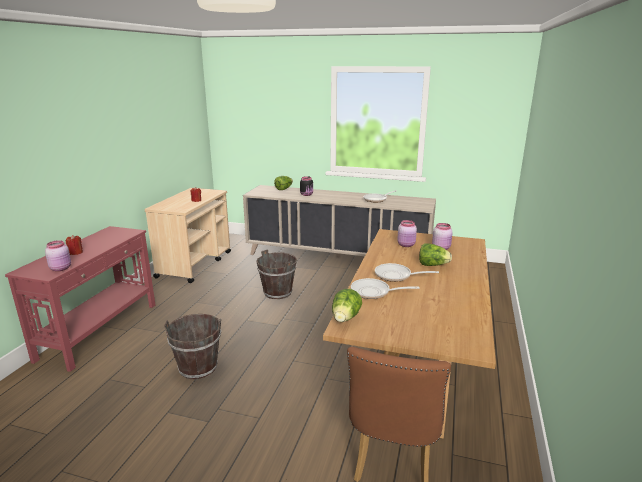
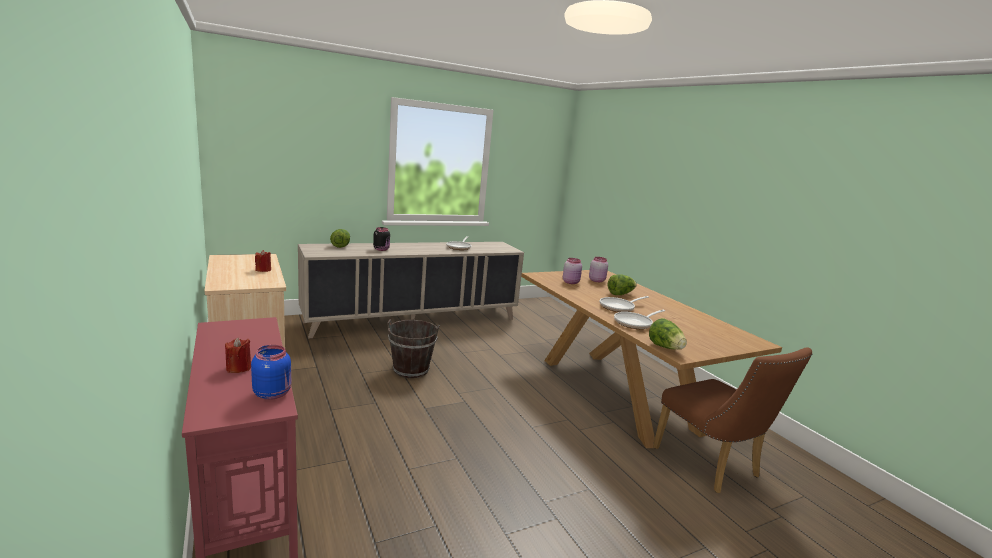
camera: 45 degrees left, 5 degrees down
pink jar [45,240,71,271] -> blue jar [251,345,291,400]
brown bucket [164,314,221,379] -> none

